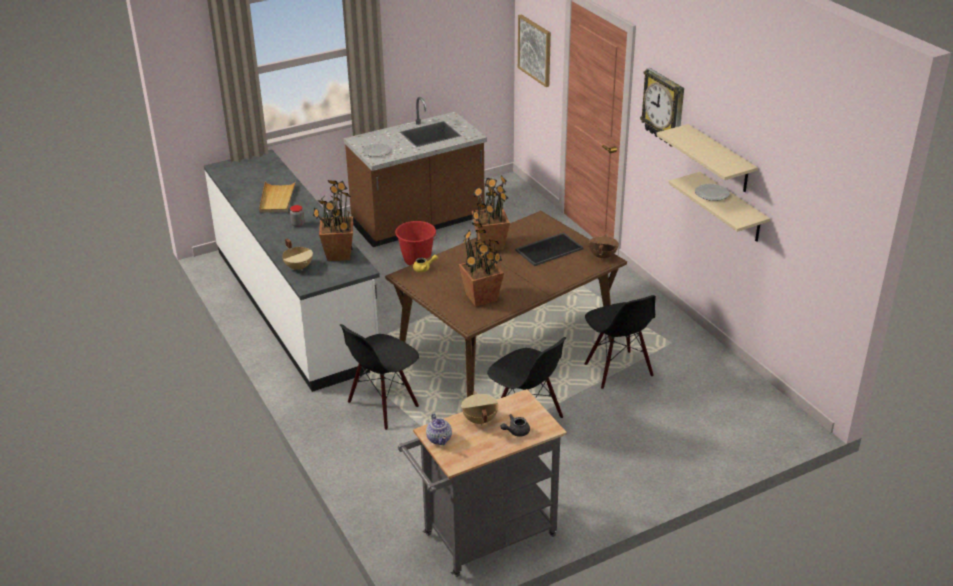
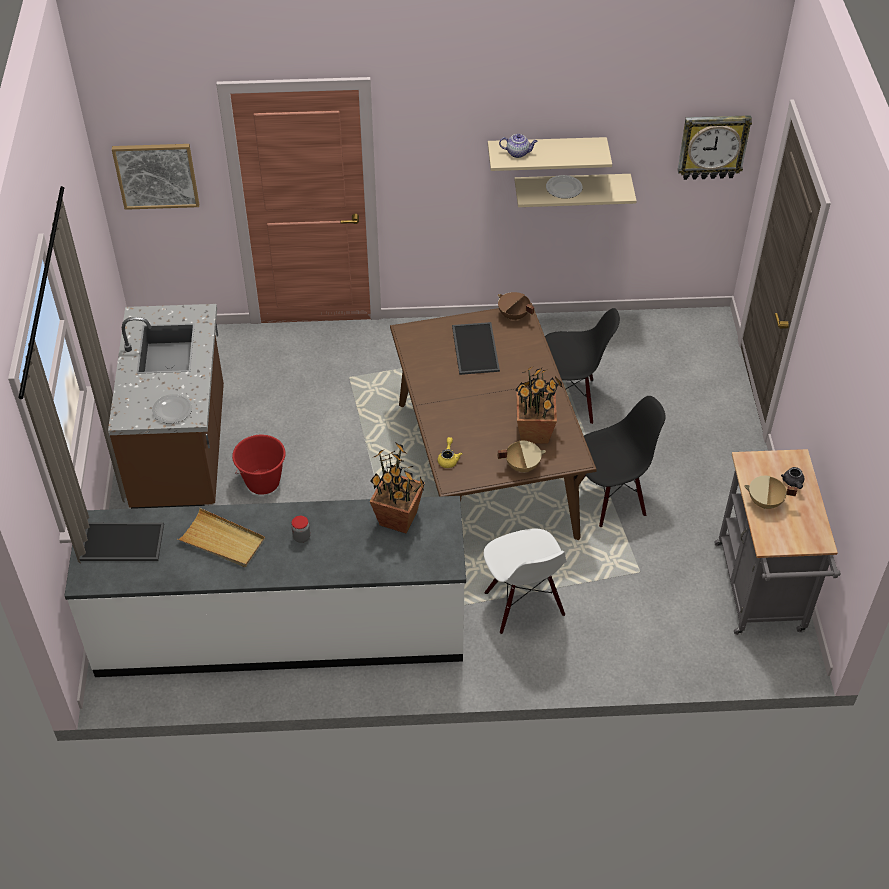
camera: 65 degrees left, 15 degrees up
beige cooking pot [282,238,313,271] -> beige cooking pot moved to [498,441,546,473]
black chair [340,324,419,430] -> white chair [484,529,567,634]
teapot [426,413,452,445] -> teapot moved to [499,134,537,158]
potted plant [472,175,510,251] -> none
wall clock [640,68,684,147] -> wall clock moved to [677,115,752,180]
none -> tray [80,523,164,561]

